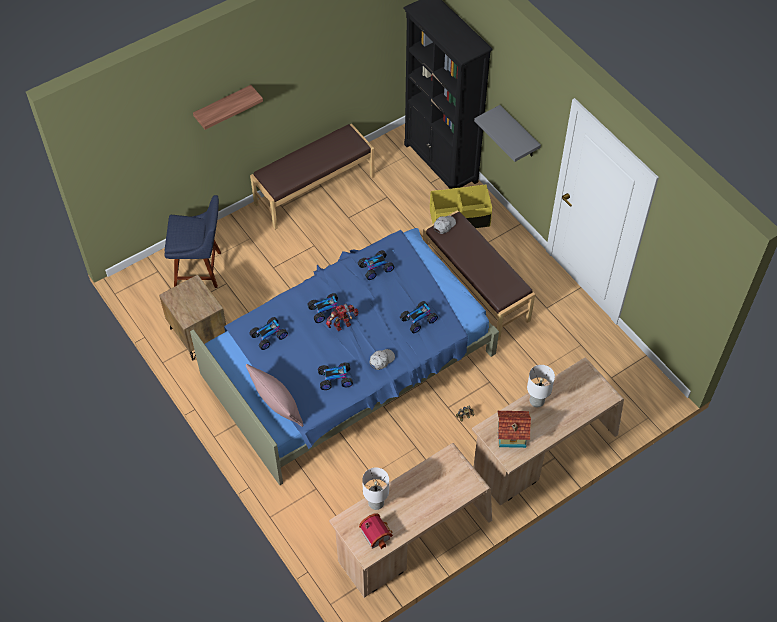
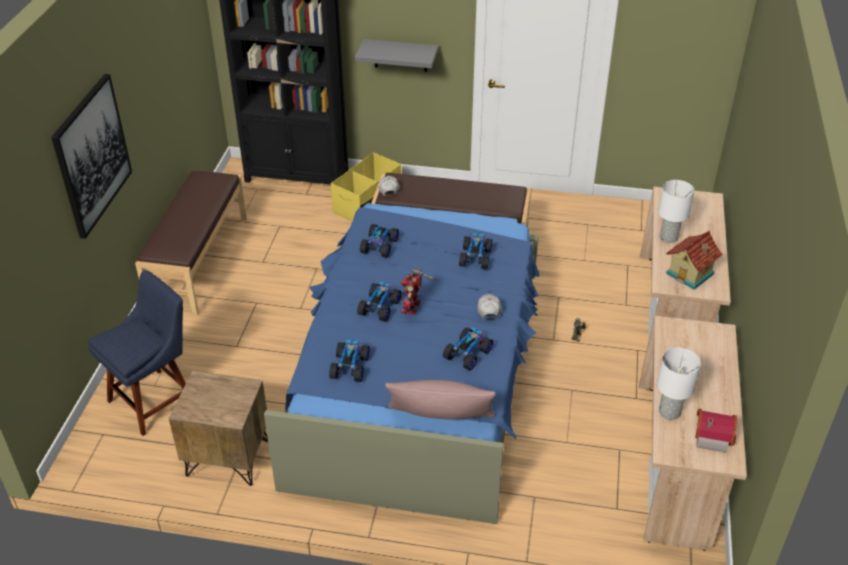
camera: 45 degrees left, 15 degrees down
shelf [193,85,263,130] -> picture [51,74,132,239]

